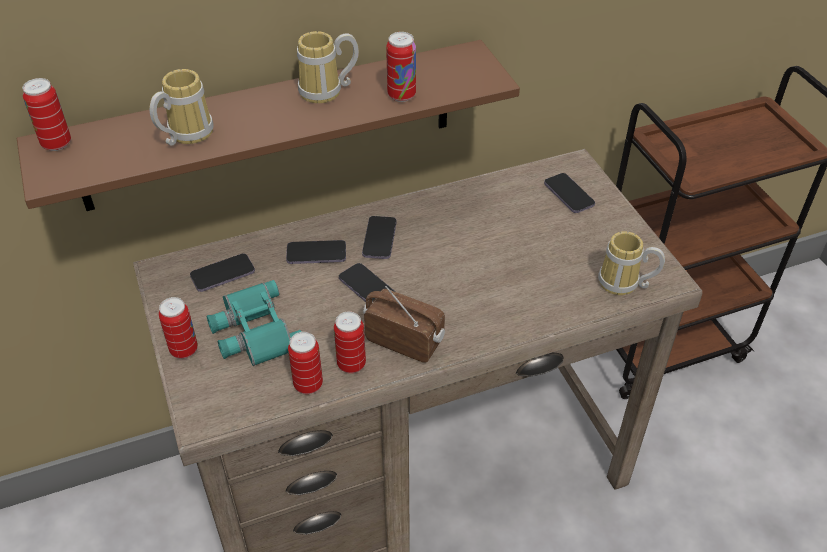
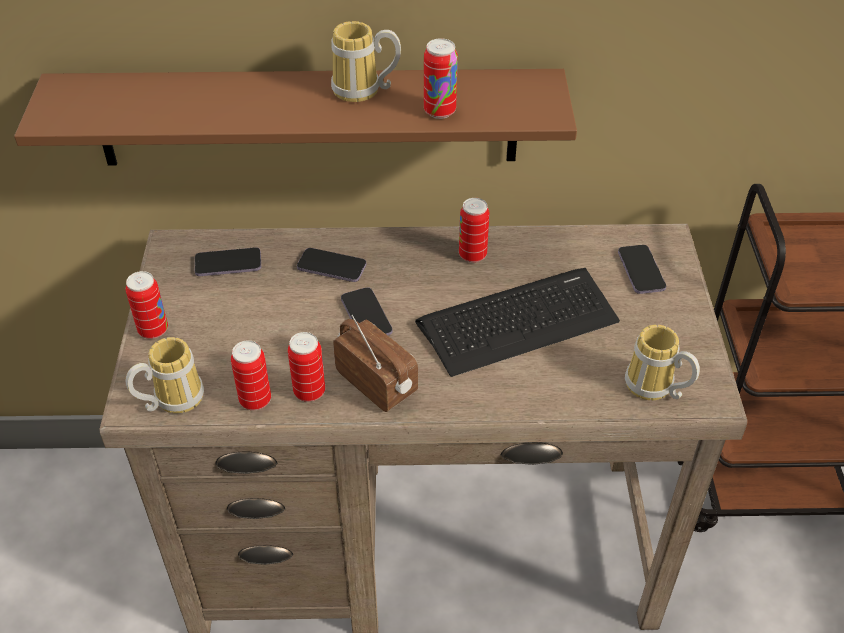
camera: 20 degrees right, 0 degrees up
can [23,78,71,151] -> can moved to [459,198,490,263]
mug [150,69,214,146] -> mug moved to [126,337,204,414]
turquoise binoculars [207,280,302,366] -> none
phone [362,216,396,259] -> none
none -> keyboard [415,268,620,377]

